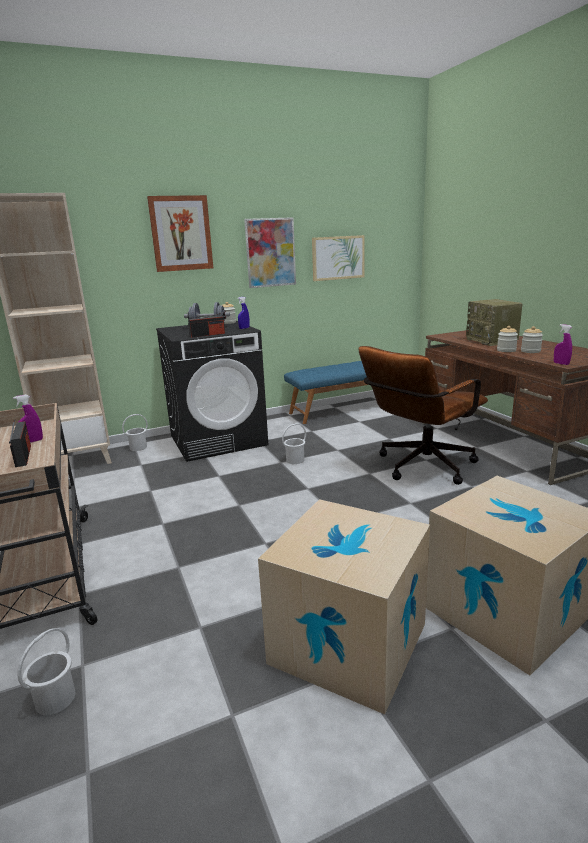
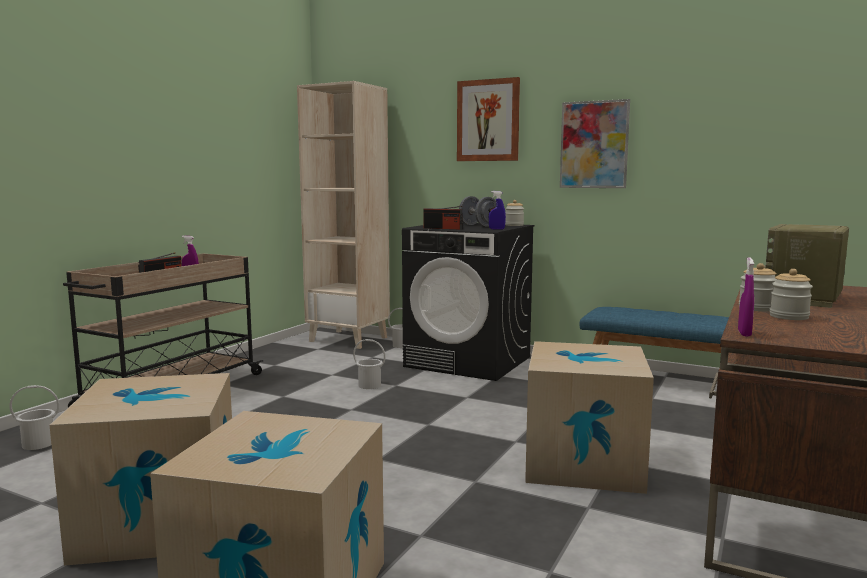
camera: 50 degrees right, 10 degrees down
white bucket [282,423,306,464] -> white bucket moved to [353,339,386,389]
picture [312,235,365,281] -> none
brown office chair [358,346,488,485] -> cardboard box [525,341,654,494]

